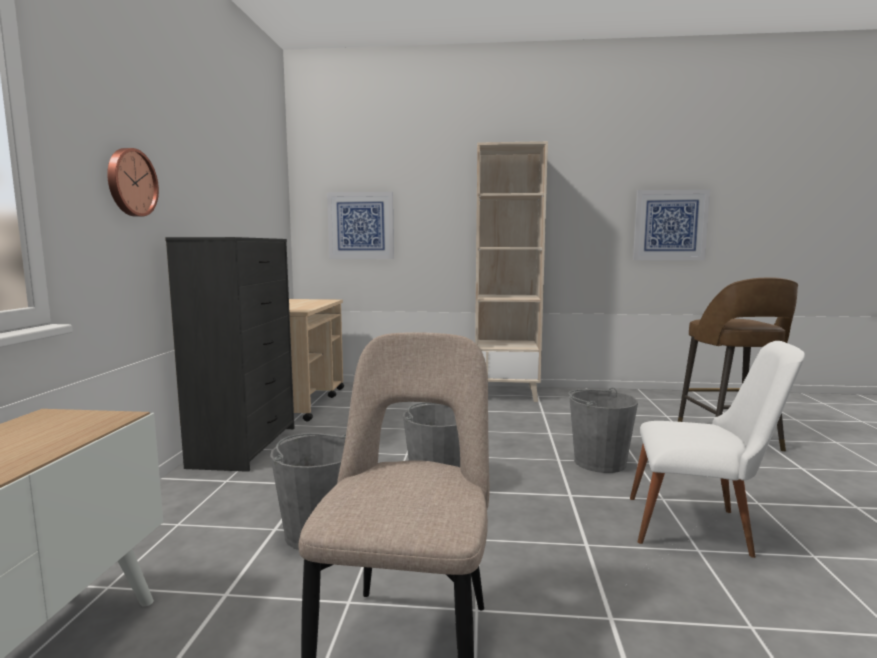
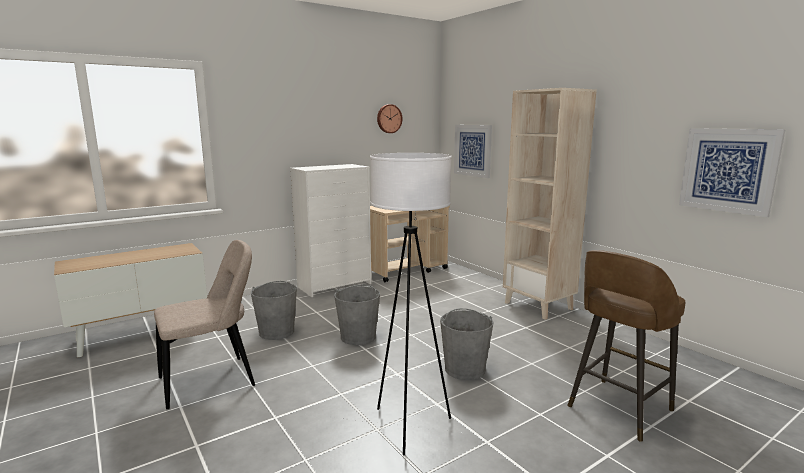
camera: 50 degrees right, 5 degrees up
wall clock [107,148,159,217] -> wall clock moved to [377,104,402,133]
black dresser [165,237,295,472] -> white dresser [290,164,371,297]
white chair [630,341,805,558] -> white floor lamp [370,153,452,455]

